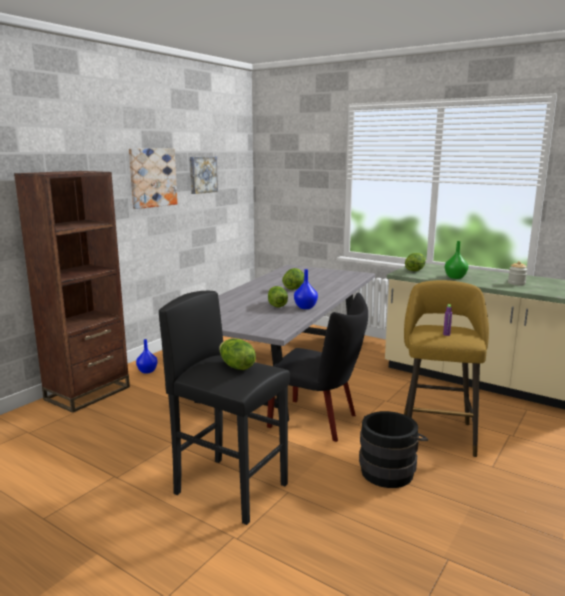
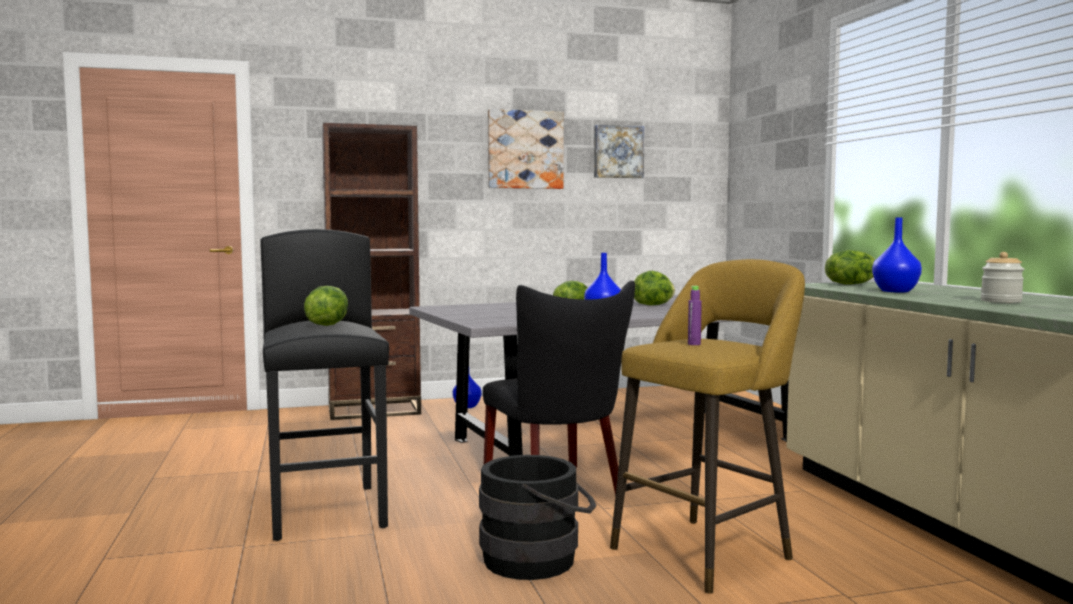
camera: 40 degrees right, 10 degrees down
green vase [445,241,468,279] -> blue vase [872,218,922,293]

